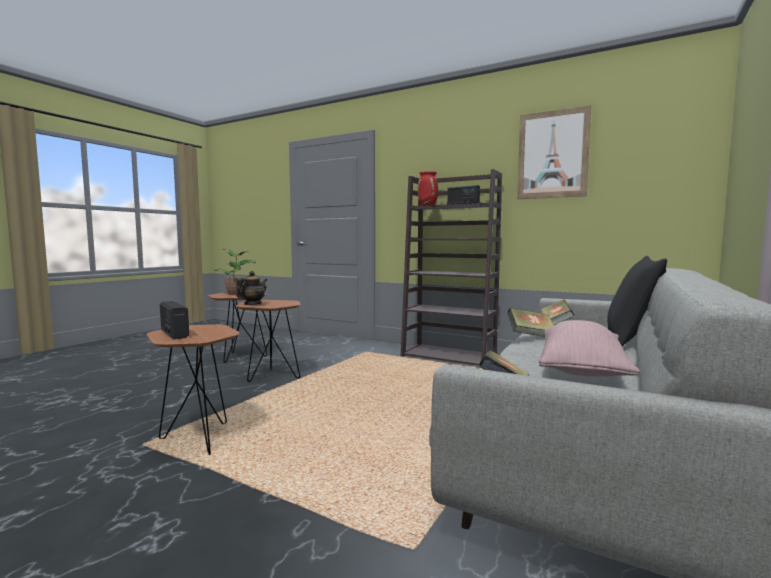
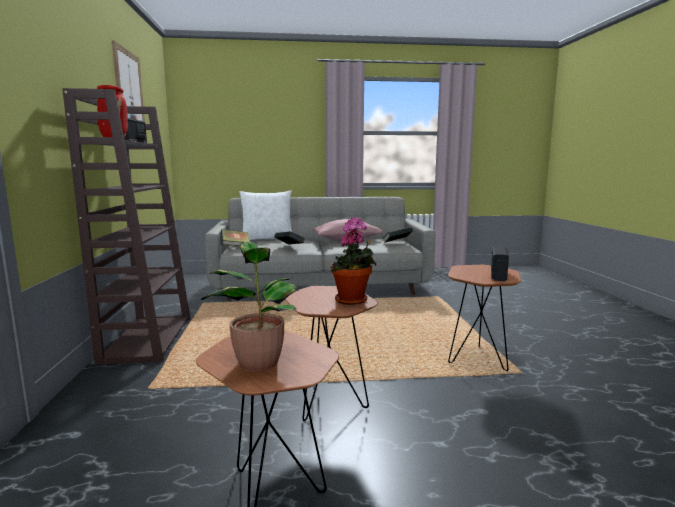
camera: 125 degrees left, 5 degrees up
teapot [236,271,267,305] -> potted plant [331,217,376,305]
black pillow [607,256,667,347] -> white pillow [240,191,292,240]

